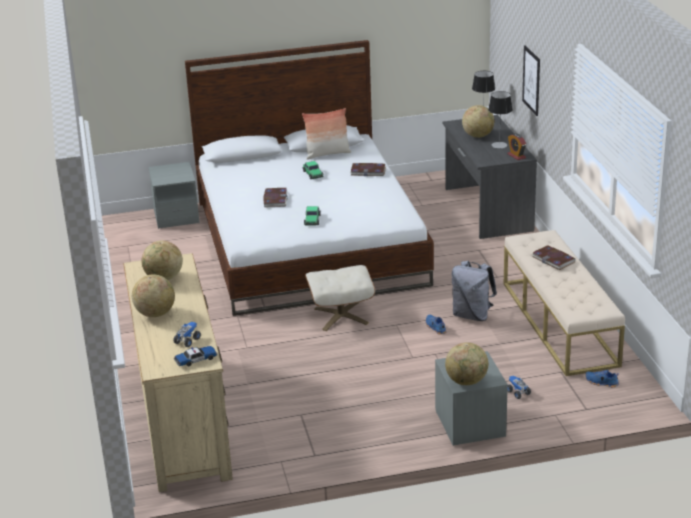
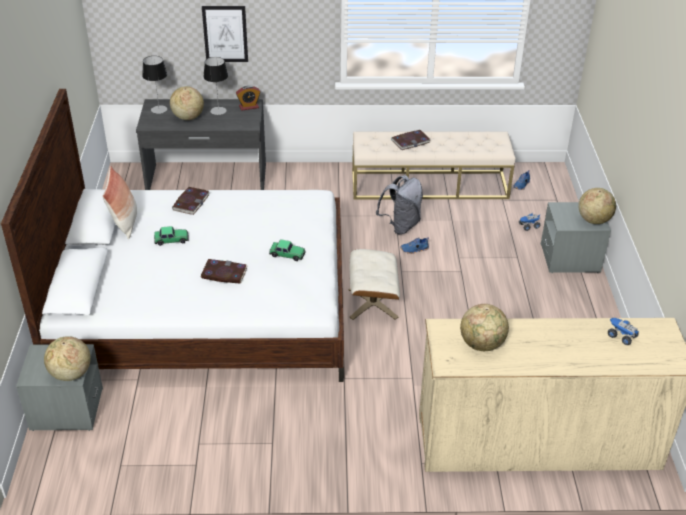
camera: 80 degrees left, 10 degrees up
globe [132,274,175,317] -> globe moved to [44,336,91,381]
toy car [174,346,218,366] -> none

